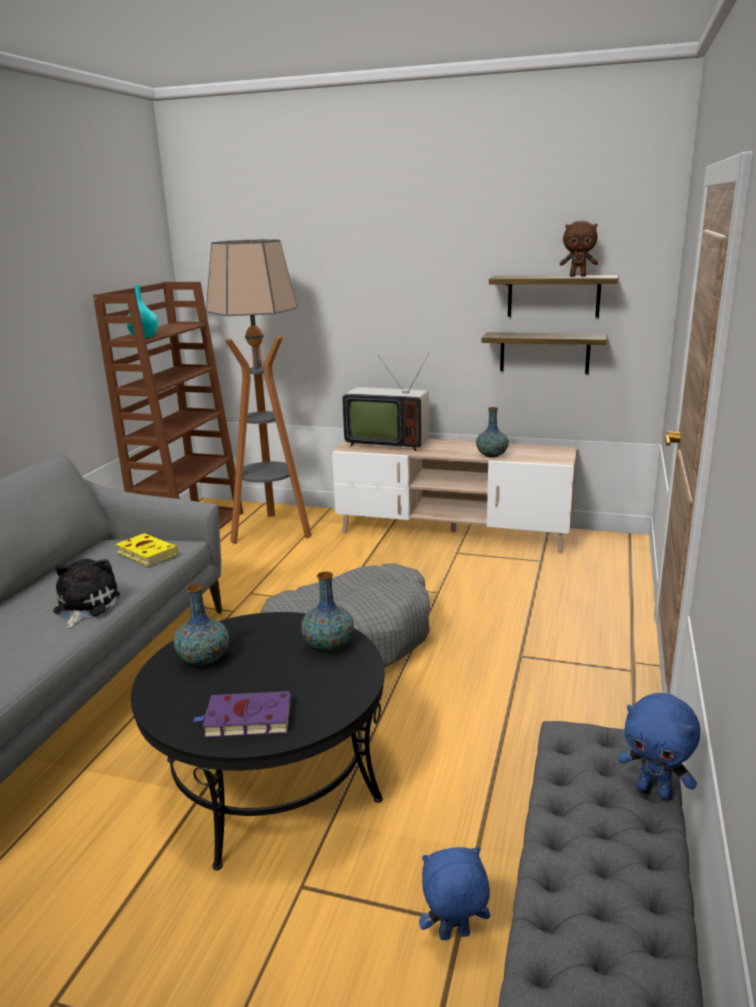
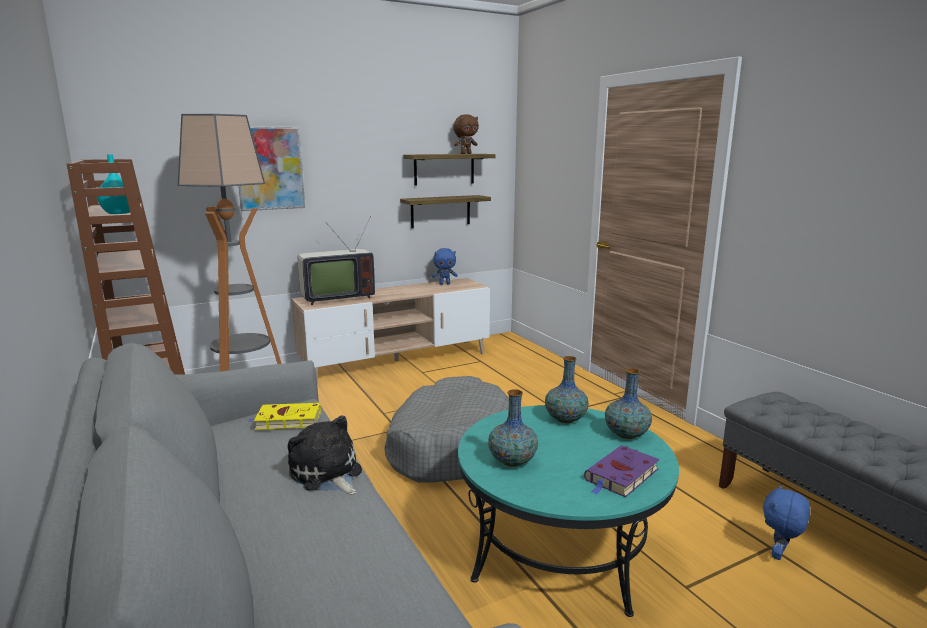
camera: 45 degrees left, 5 degrees down
black coffee table [131,612,385,870] -> turquoise coffee table [458,405,679,617]
vase [476,407,509,458] -> vase moved to [605,368,652,439]
blue plush toy [618,693,700,800] -> blue plush toy moved to [432,248,458,285]
none -> picture [238,126,305,211]

